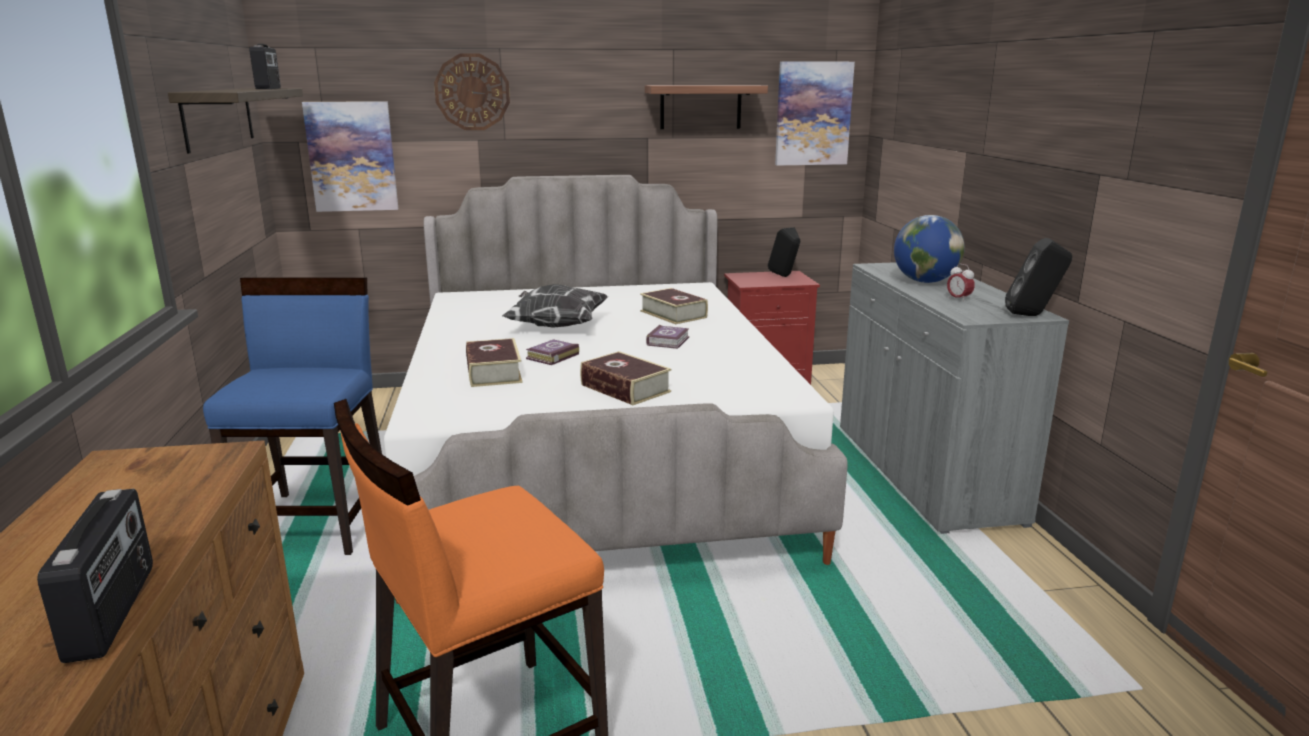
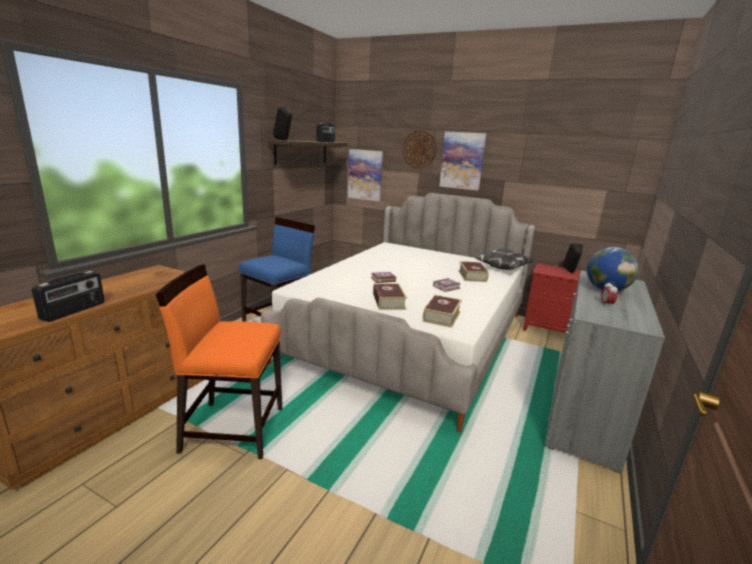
camera: 35 degrees right, 0 degrees up
book [466,338,522,387] -> book moved to [423,295,462,328]
pillow [502,284,608,328] -> pillow moved to [476,248,534,270]
shelf [645,85,768,129] -> none
picture [775,61,855,166] -> picture moved to [439,131,487,191]
black speaker [1005,238,1072,316] -> black speaker moved to [273,107,292,141]

